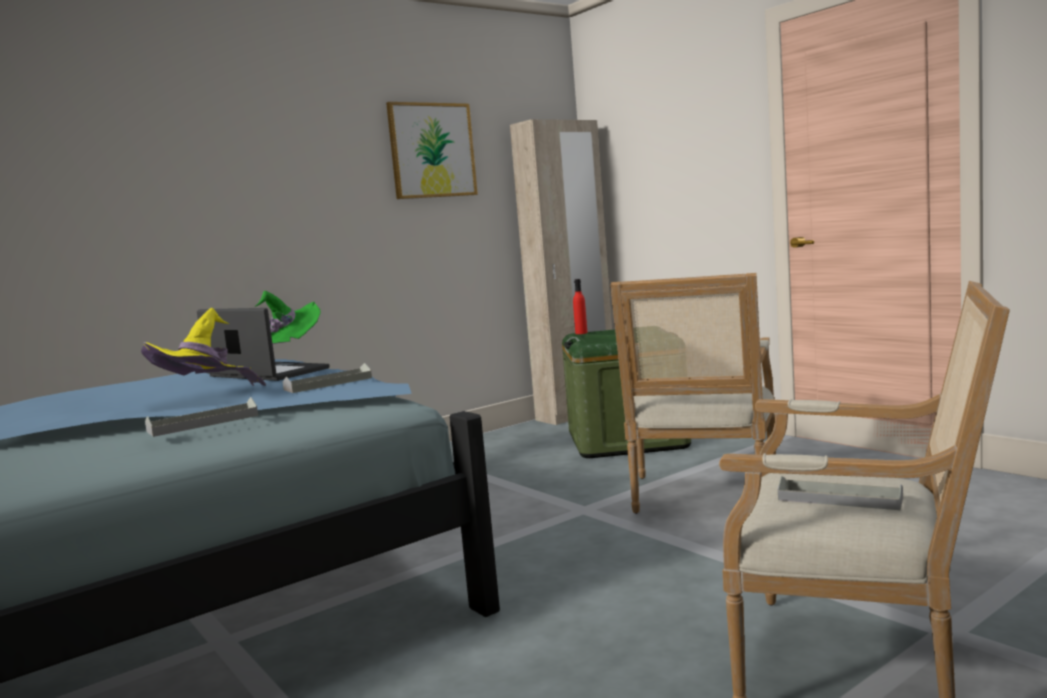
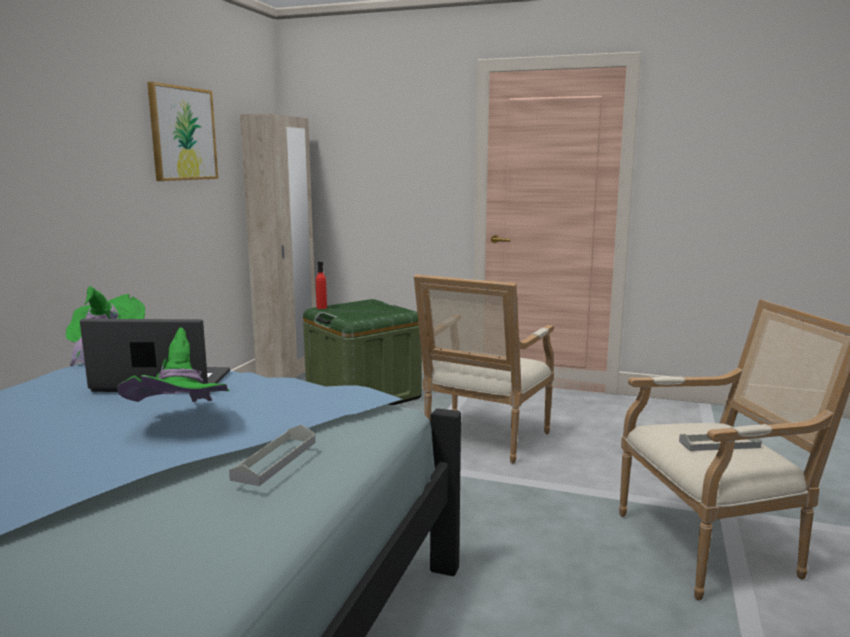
camera: 35 degrees left, 5 degrees up
yellow hat [141,308,266,386] -> green hat [117,327,230,402]
grey tray [283,363,372,393] -> none
armchair [610,273,776,514] -> armchair turned 45 degrees clockwise [414,274,554,464]

